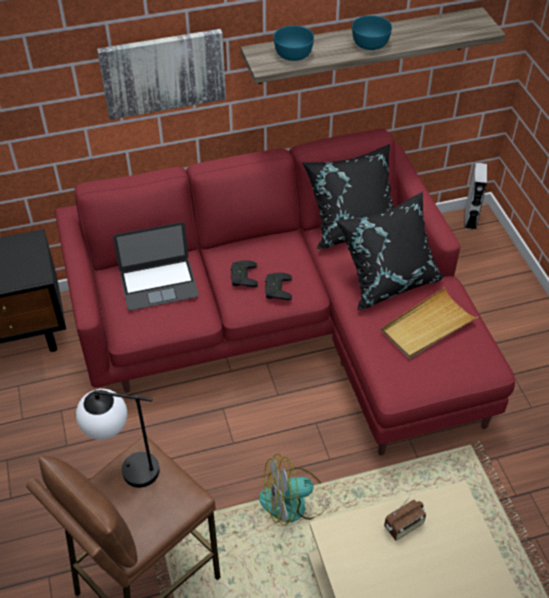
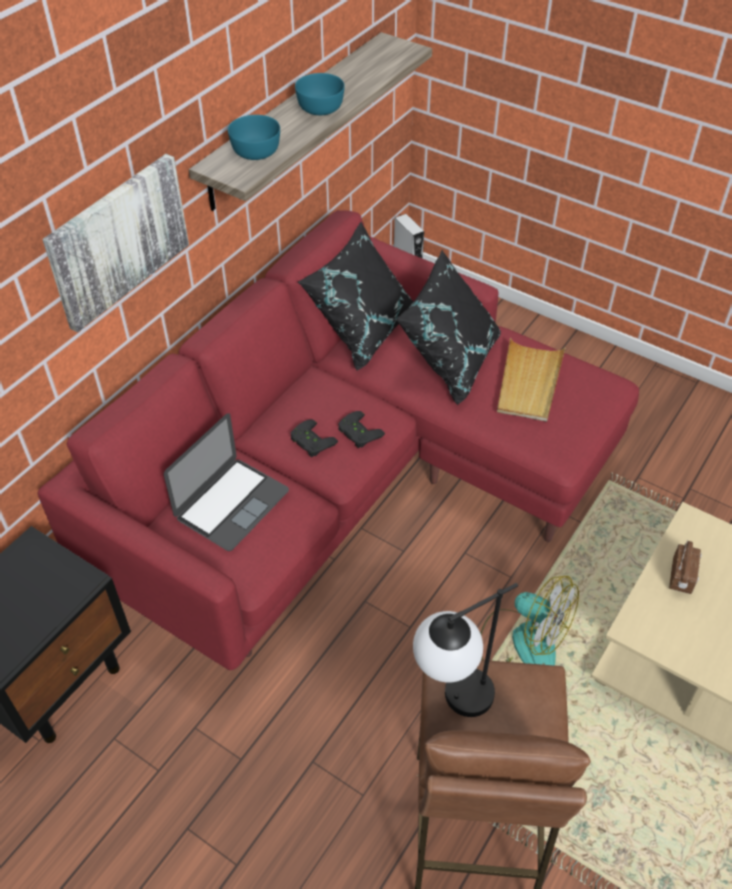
camera: 40 degrees left, 0 degrees up
fan [259,454,328,526] -> fan turned 90 degrees counterclockwise [480,576,579,666]

